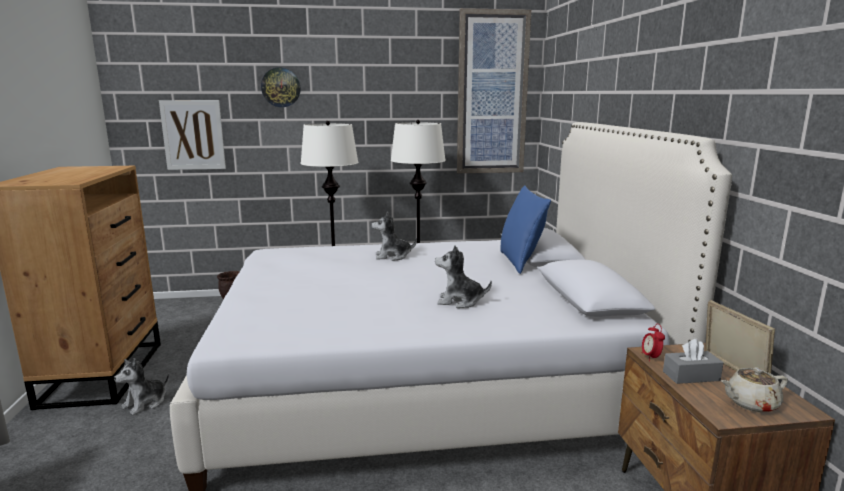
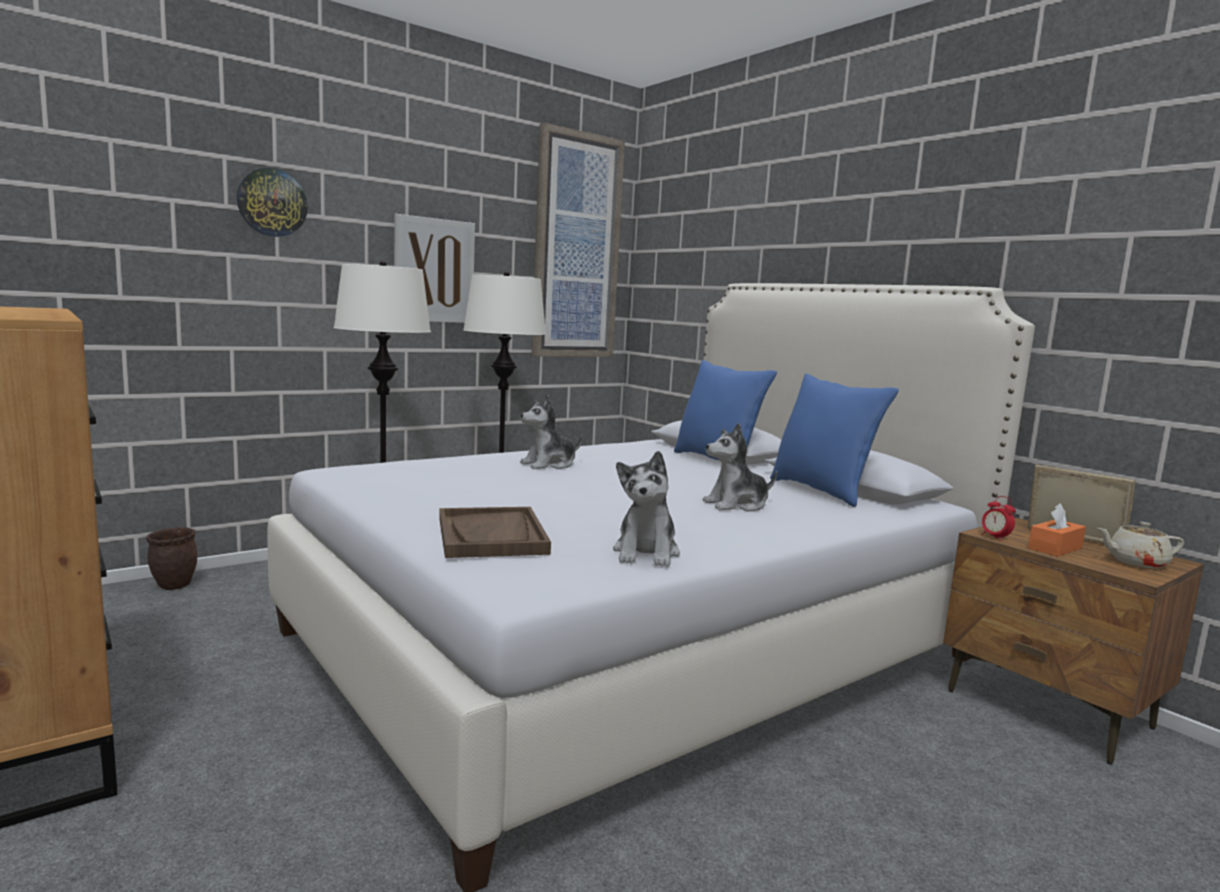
camera: 30 degrees left, 5 degrees down
plush toy [114,358,169,415] -> plush toy moved to [613,451,680,567]
picture [159,100,226,170] -> picture moved to [394,214,475,323]
grey tissue box [663,339,724,384] -> orange tissue box [1028,503,1086,557]
beige teapot [721,368,788,413] -> beige teapot turned 45 degrees clockwise [1097,522,1184,568]
none -> brown tray [439,507,551,558]
none -> blue pillow [770,373,899,507]

